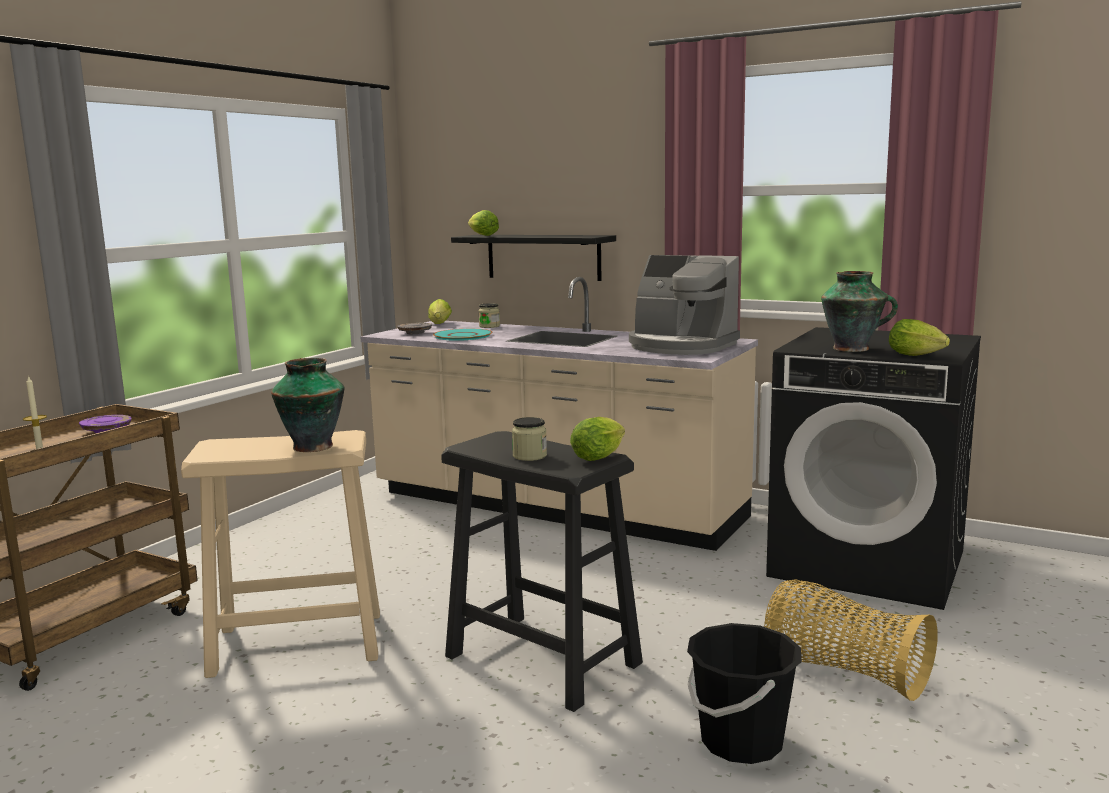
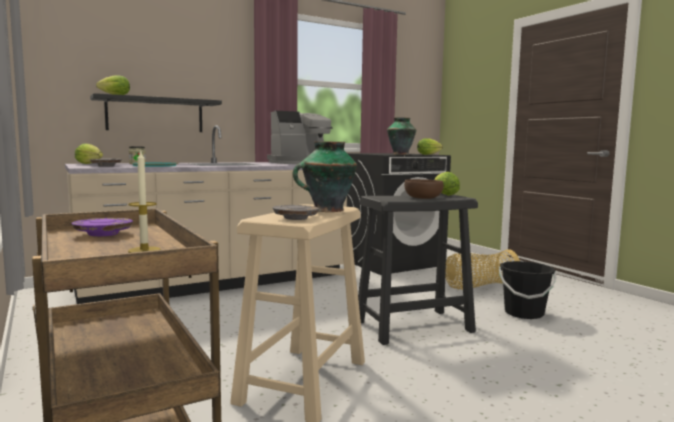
camera: 60 degrees left, 5 degrees down
jar [512,417,547,461] -> brown bowl [404,179,444,199]
none -> grey plate [272,205,319,220]

